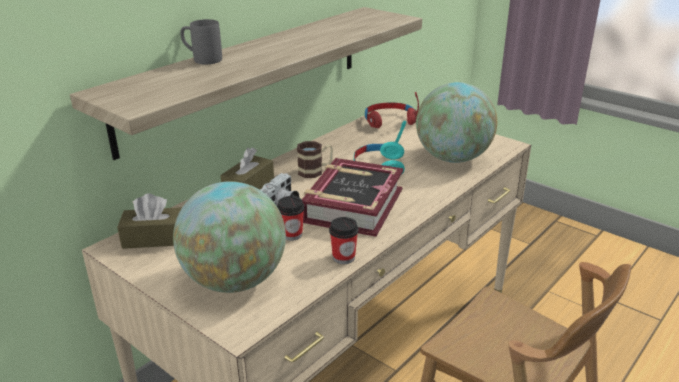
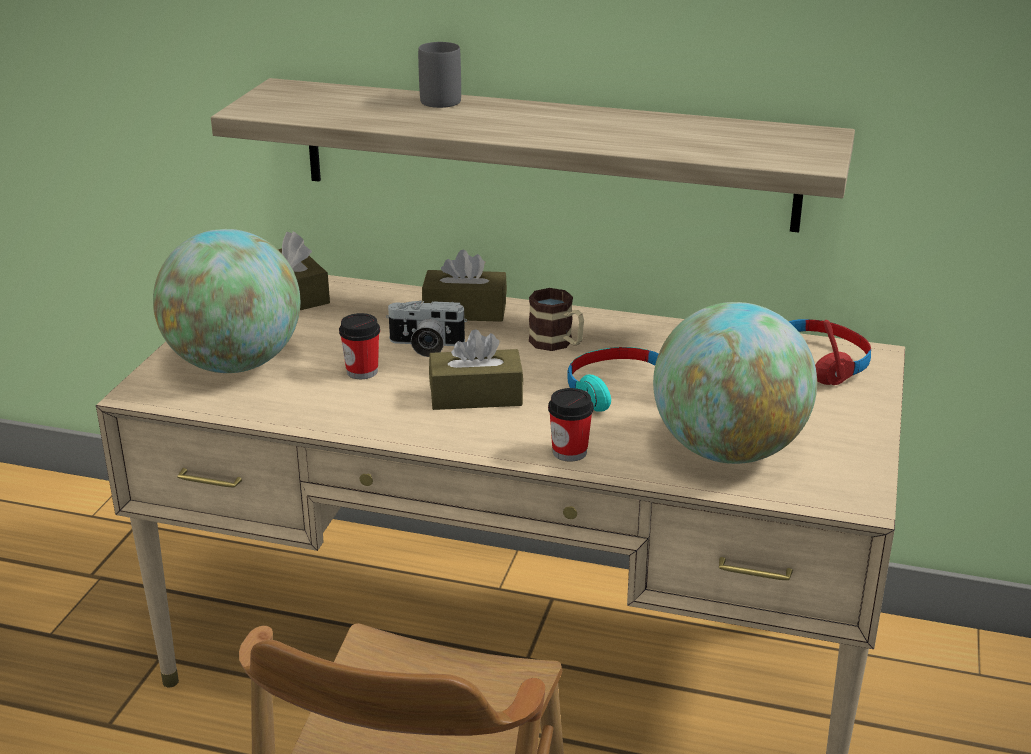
camera: 65 degrees right, 0 degrees up
book [302,158,403,237] -> brown tissue box [429,329,524,410]
cup [329,217,359,264] -> cup moved to [548,388,594,462]

